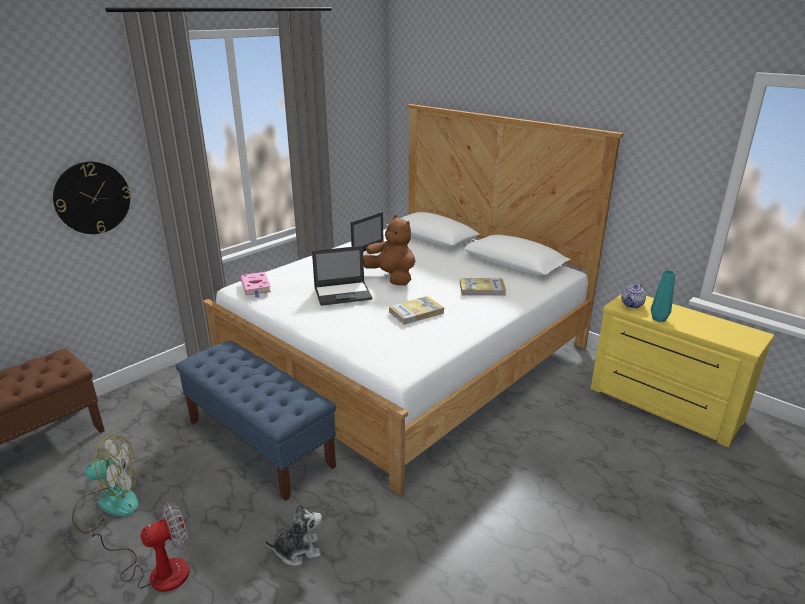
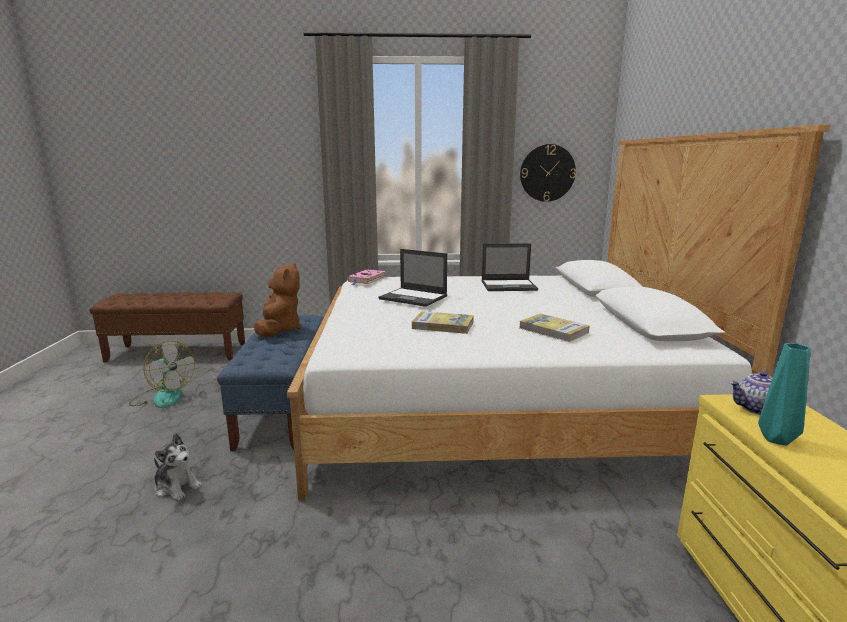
camera: 45 degrees right, 10 degrees down
wall clock [53,161,131,234] -> wall clock moved to [520,144,576,202]
fan [89,502,189,592] -> none
brown plush toy [363,215,415,286] -> brown plush toy moved to [254,263,301,337]

